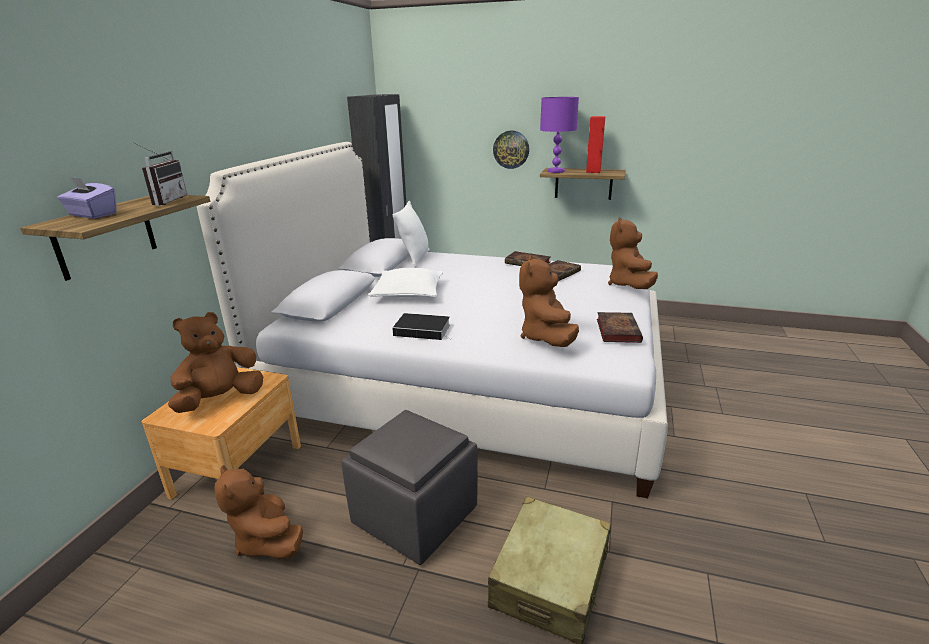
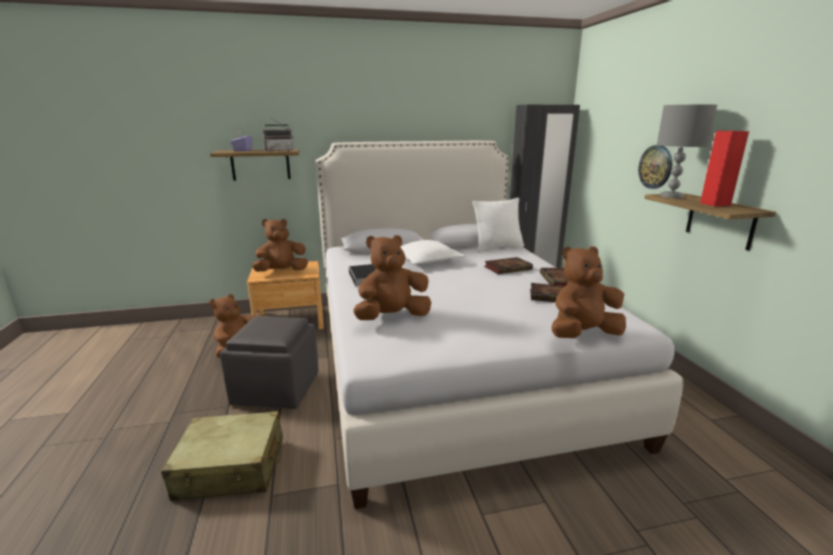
camera: 60 degrees right, 5 degrees down
brown plush toy [168,312,263,413] -> brown plush toy turned 45 degrees counterclockwise [252,219,308,272]
purple table lamp [540,97,579,173] -> grey table lamp [657,105,717,198]
book [597,312,643,343] -> book moved to [484,257,533,274]

